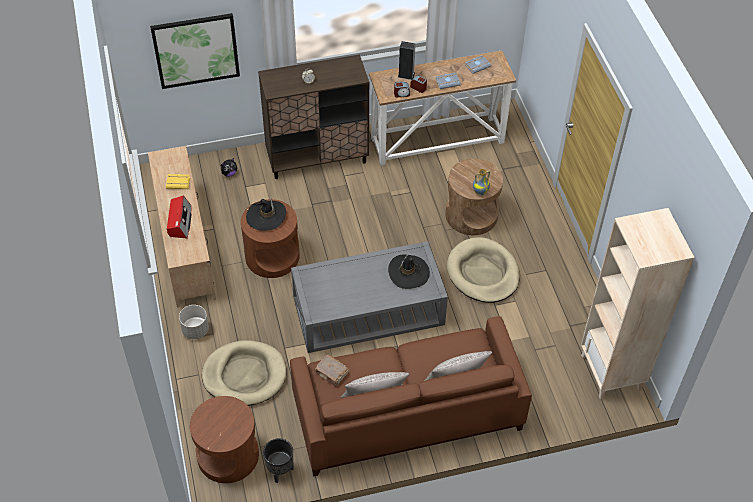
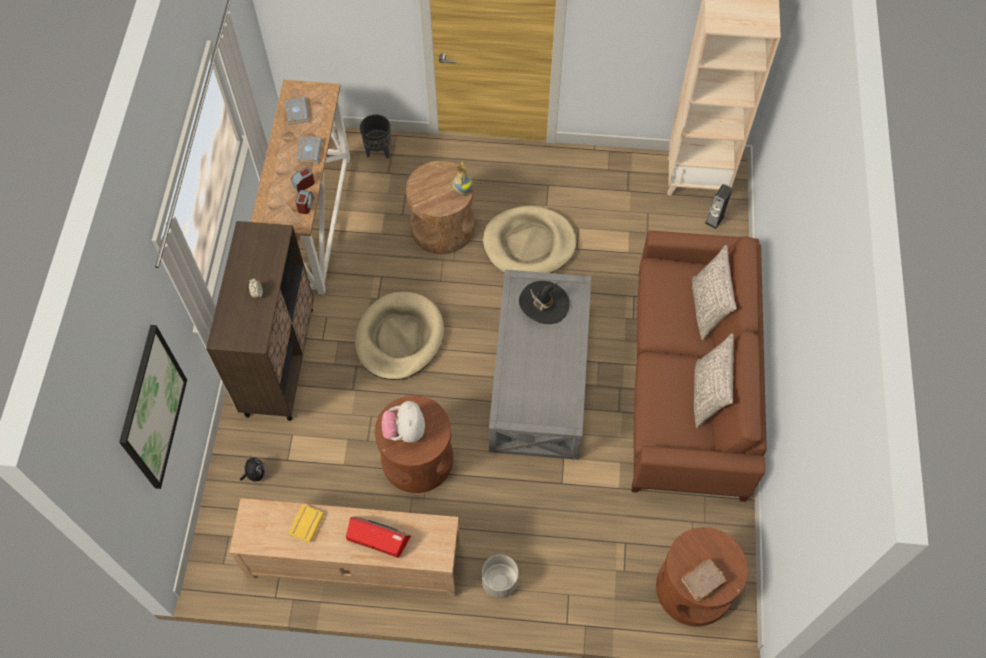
camera: 70 degrees left, 10 degrees up
beige dog bed [202,340,286,406] -> beige dog bed moved to [355,292,444,380]
black hat [246,197,286,231] -> plush toy [382,401,425,443]
black planter [263,438,293,483] -> black planter moved to [360,114,391,159]
brown book [314,355,349,387] -> brown book moved to [682,559,727,602]
speaker [398,41,416,80] -> speaker moved to [705,184,733,229]

